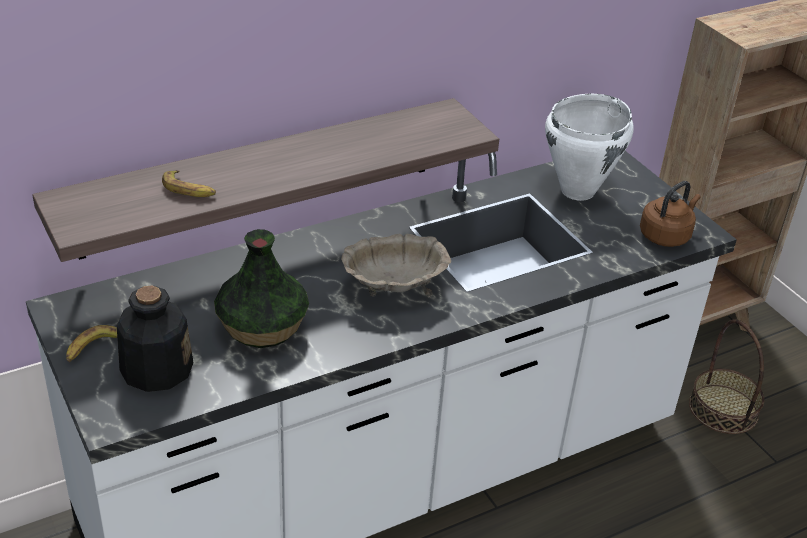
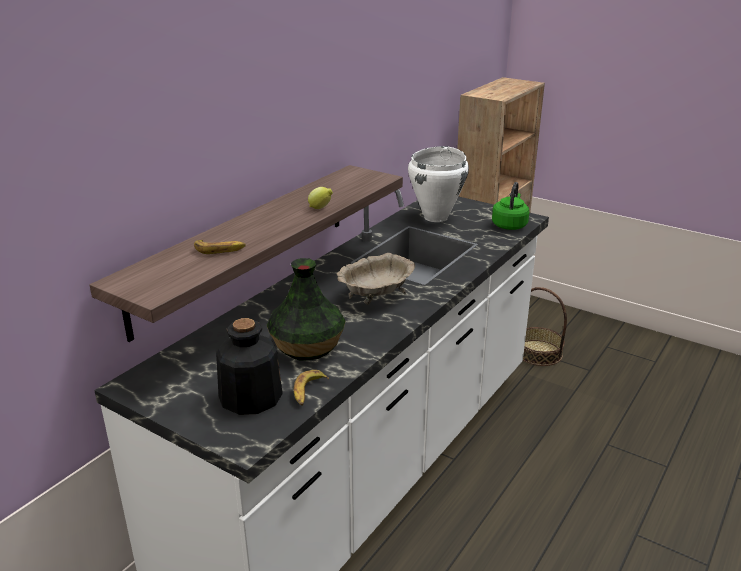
camera: 25 degrees left, 10 degrees down
banana [66,325,117,362] -> banana moved to [294,370,329,406]
brown kettle [640,181,701,247] -> green kettle [492,182,529,230]
none -> lemon [308,187,333,209]

